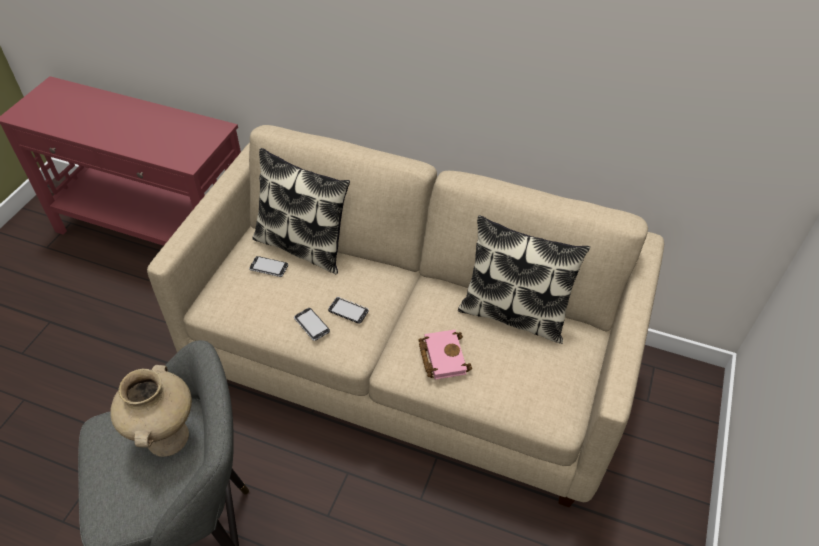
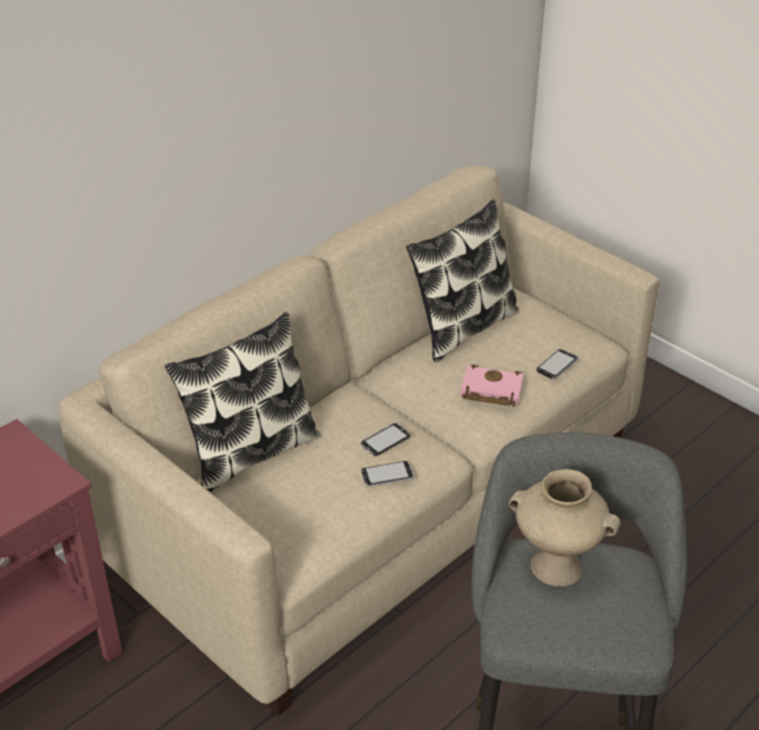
camera: 65 degrees left, 10 degrees down
phone [249,256,288,277] -> phone moved to [536,349,579,379]

